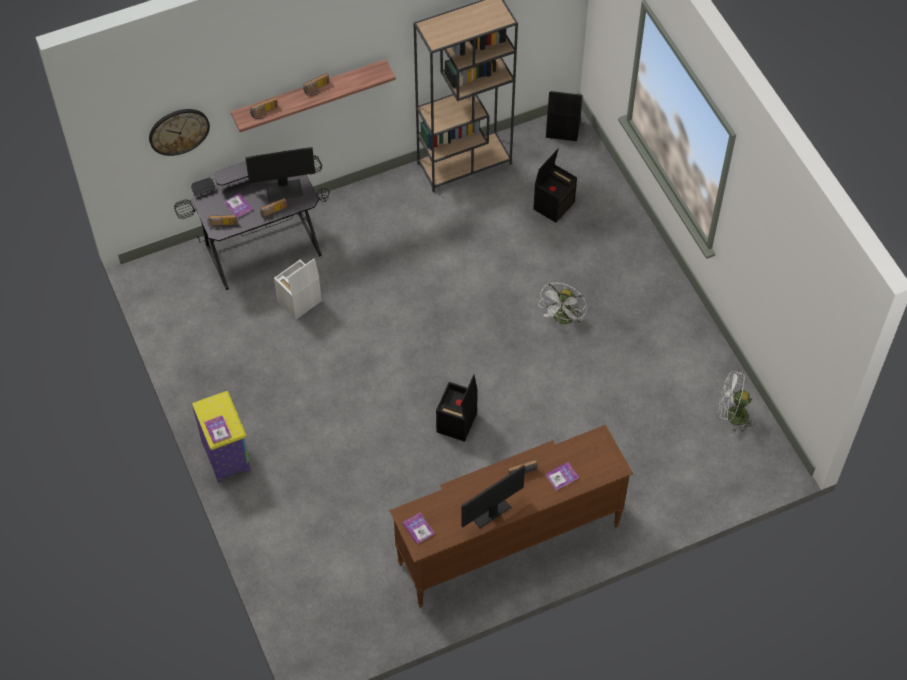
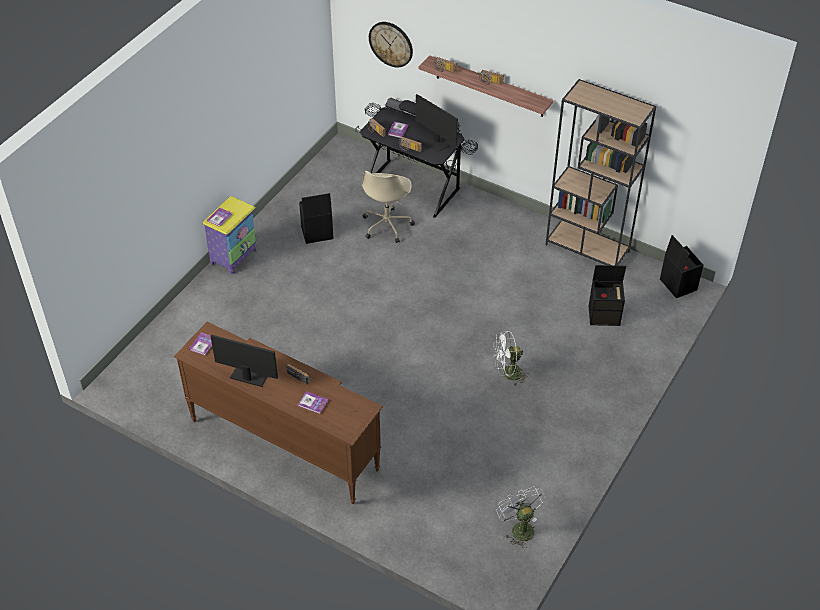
camera: 55 degrees right, 10 degrees down
white storage box [274,258,322,319] -> beige office chair [361,171,415,243]
black storage box [436,374,478,442] -> black storage box moved to [299,193,334,244]

